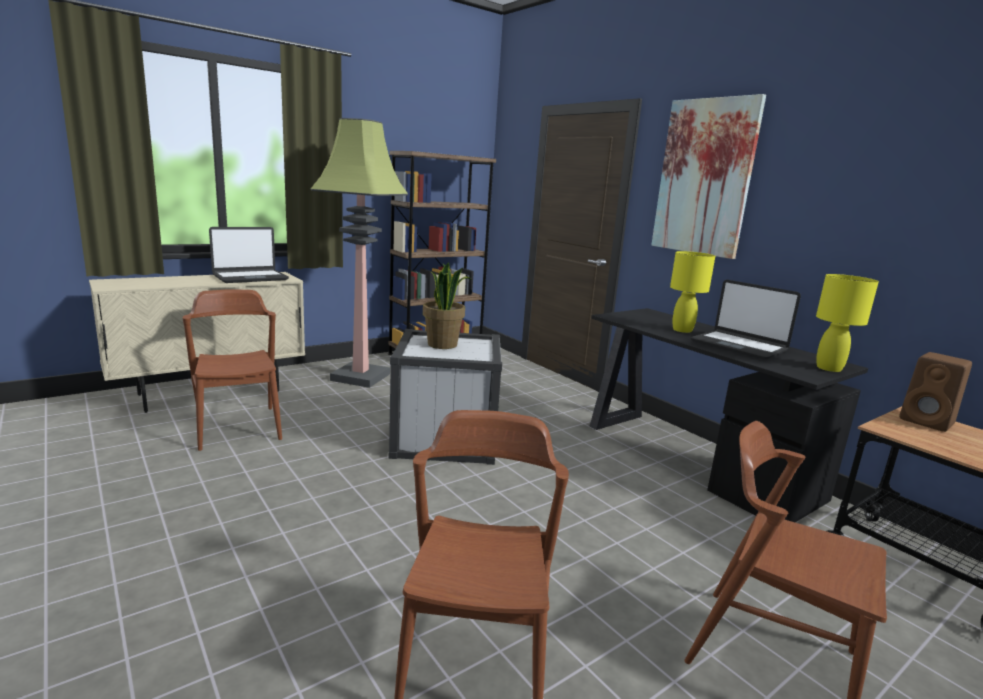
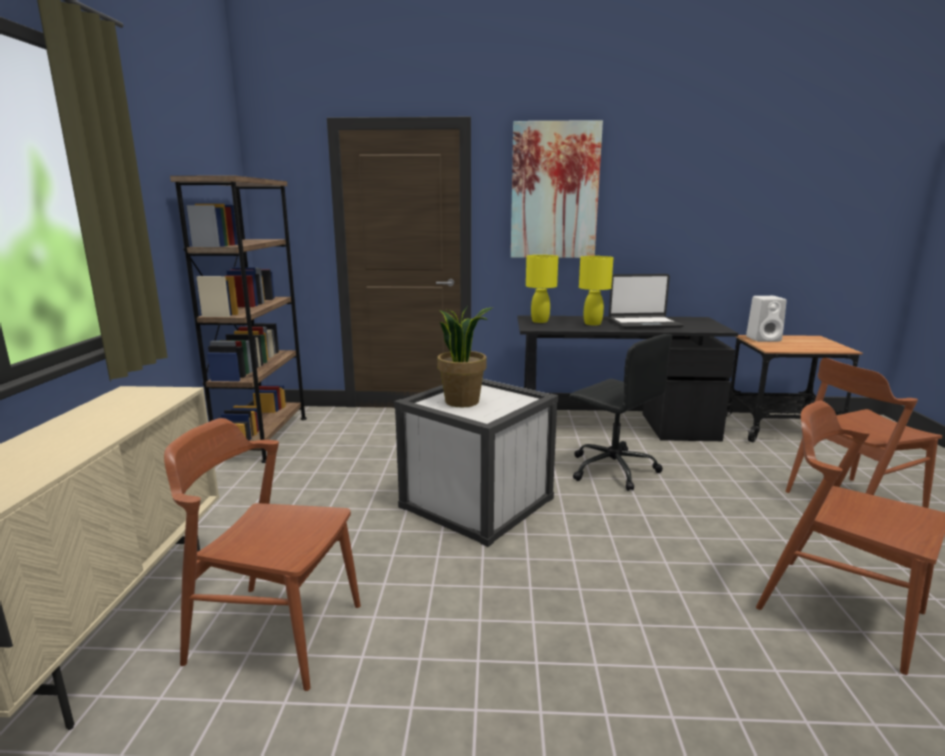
camera: 50 degrees left, 0 degrees up
laptop [209,227,289,283] -> none
floor lamp [310,118,408,388] -> none
yellow table lamp [816,274,879,372] -> yellow table lamp moved to [526,255,558,323]
brown speaker [899,352,972,432] -> white speaker [746,296,786,342]
none -> black office chair [569,334,672,491]

